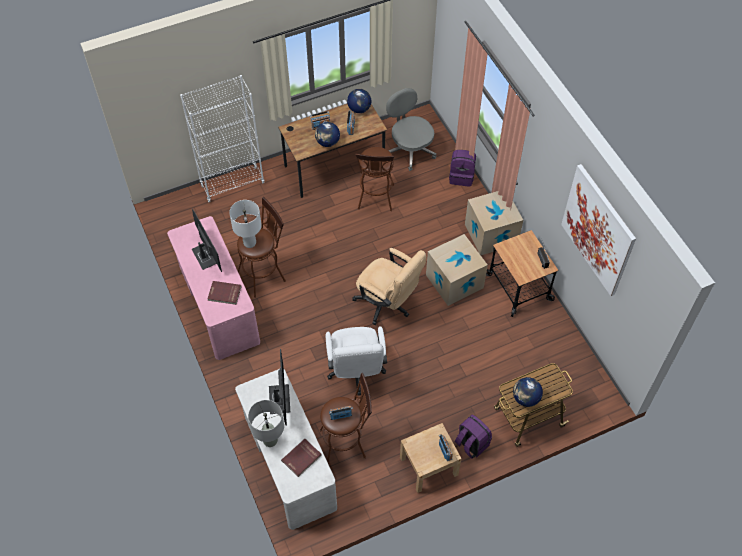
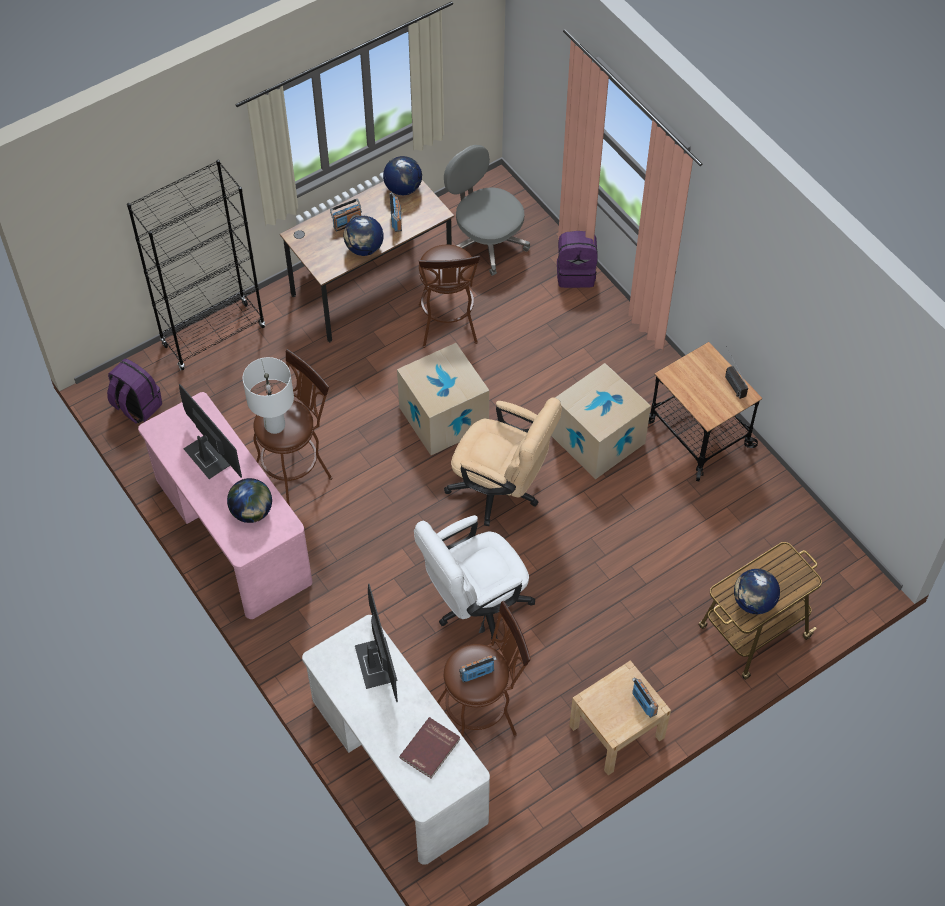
camera: 10 degrees left, 0 degrees up
white bookcase [180,75,265,202] -> black bookcase [127,160,265,370]
red book [207,281,241,305] -> globe [227,478,272,523]
grey table lamp [248,400,284,447] -> none
white office chair [325,326,387,396] -> white office chair turned 75 degrees clockwise [414,515,535,643]
purple backpack [455,414,492,459] -> purple backpack moved to [107,358,162,423]
cardboard box [465,191,523,255] -> cardboard box moved to [397,343,489,455]
picture [561,164,636,296] -> none

